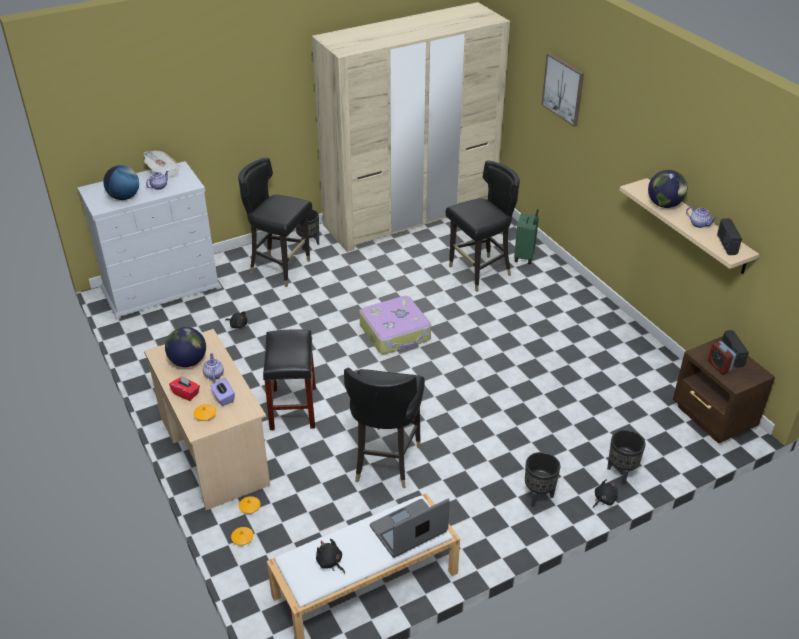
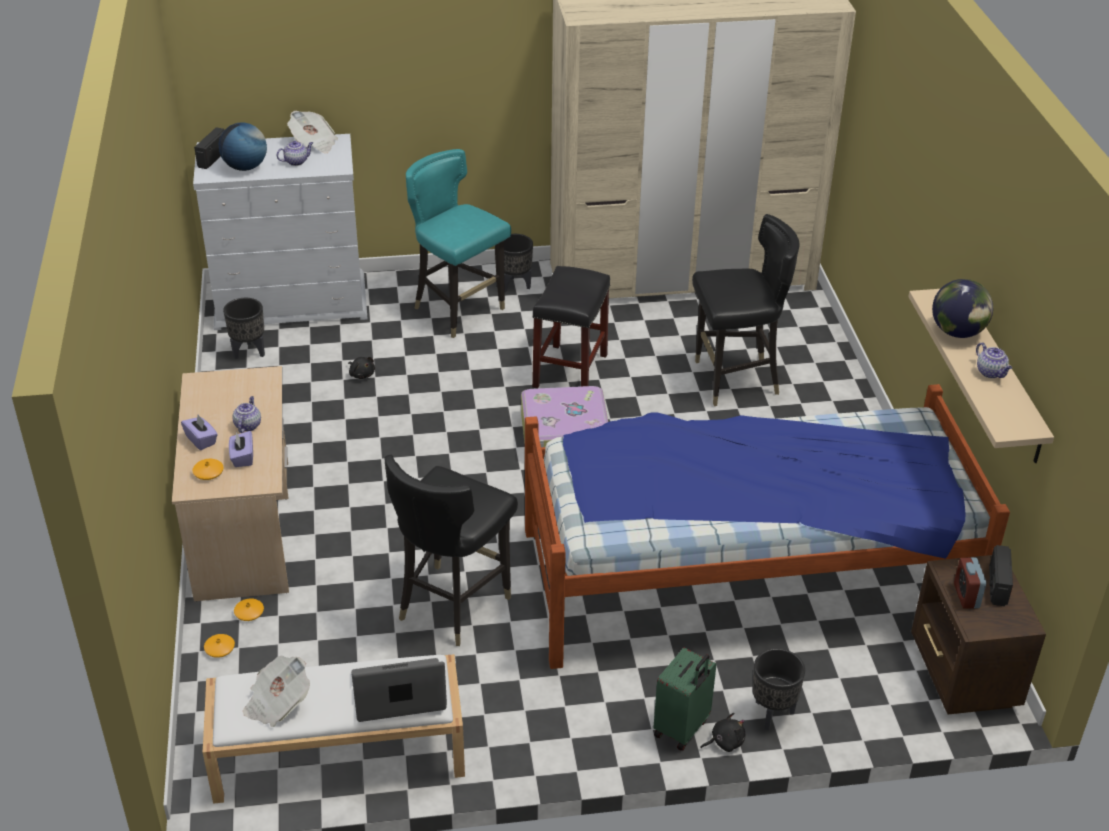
camera: 20 degrees right, 0 degrees up
globe [165,327,206,367] -> none
red tissue box [169,375,200,401] -> purple tissue box [181,415,218,450]
black chair [238,158,312,287] -> turquoise chair [406,149,511,338]
black stool [263,329,316,430] -> black stool moved to [532,266,611,388]
black plush toy [316,538,345,574] -> newspaper [243,656,310,727]
green suitcase [514,209,539,264] -> green suitcase moved to [653,647,717,751]
black planter [525,452,560,507] -> black planter moved to [223,298,265,359]
picture [541,53,584,127] -> none
radio [717,218,742,255] -> radio moved to [194,127,224,169]
none -> bed [525,384,1010,669]

